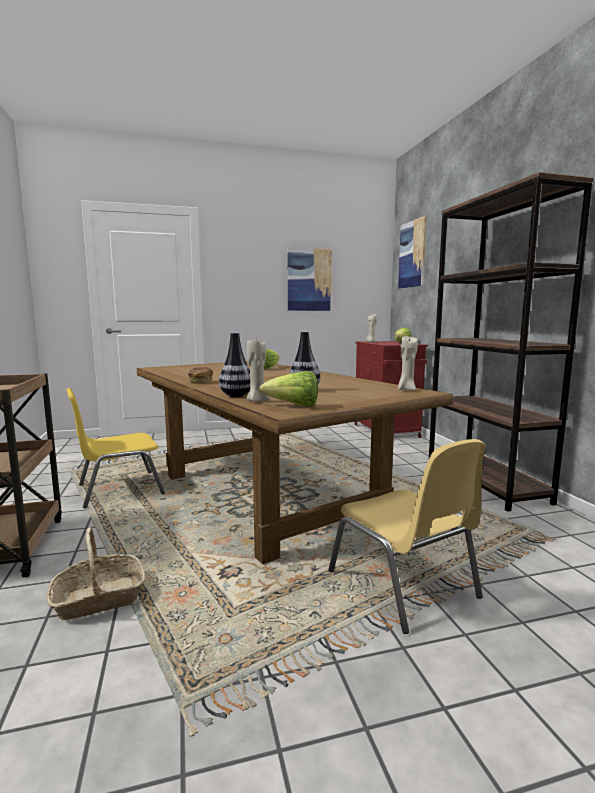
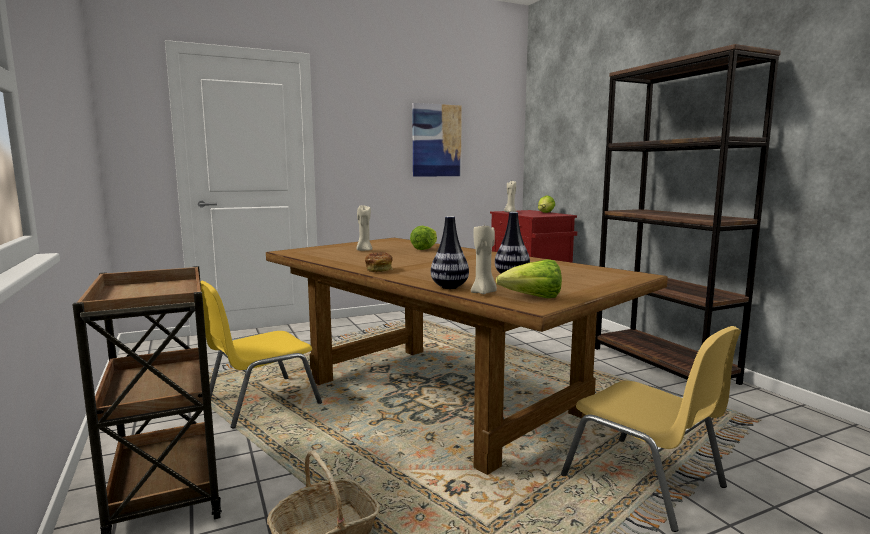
camera: 10 degrees left, 0 degrees up
picture [398,216,427,288] -> none
beige candle [398,336,418,390] -> beige candle moved to [356,205,372,251]

